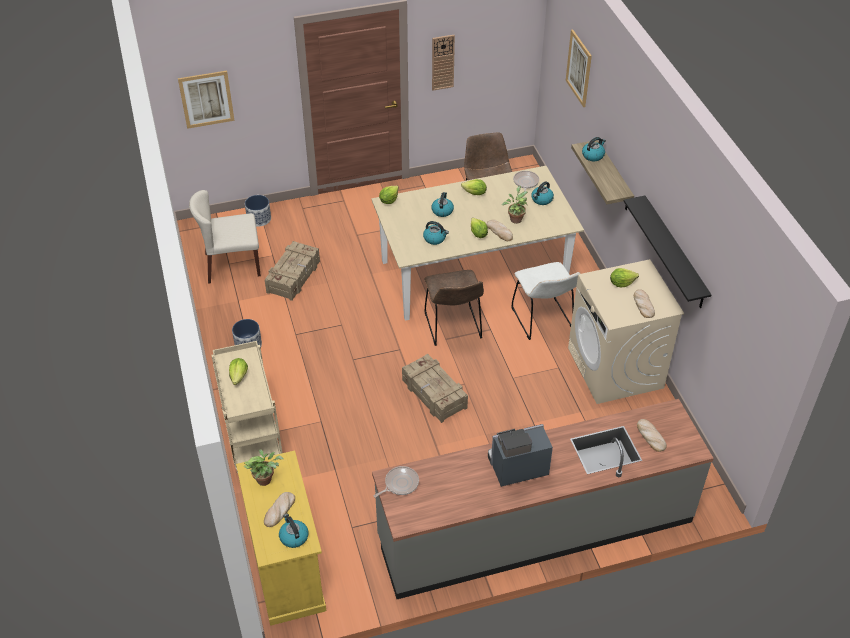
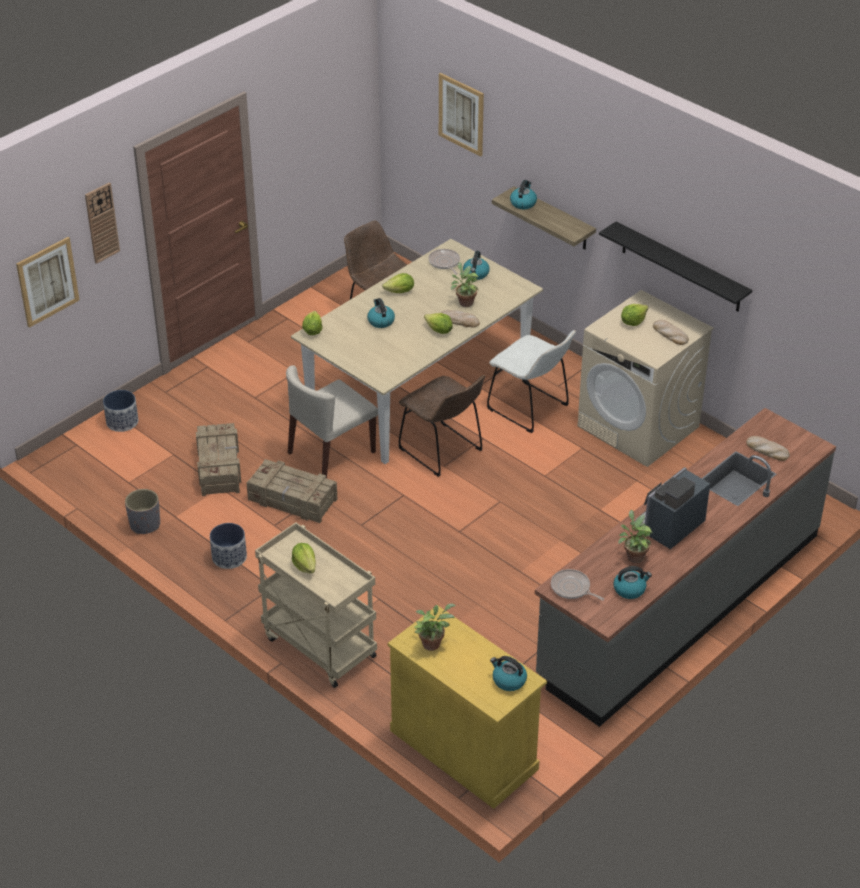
camera: 30 degrees left, 5 degrees down
beige chair [189,190,261,284] -> beige chair moved to [286,365,378,478]
bread [264,492,295,527] -> none
frying pan [374,466,419,497] -> frying pan turned 75 degrees counterclockwise [551,569,604,600]
crate [402,354,468,423] -> crate moved to [247,459,337,523]
kettle [423,221,449,245] -> kettle moved to [613,566,652,599]
wall clock [432,35,455,90] -> wall clock moved to [85,182,120,264]
none -> grey planter [125,489,160,534]
none -> potted plant [618,510,653,563]

